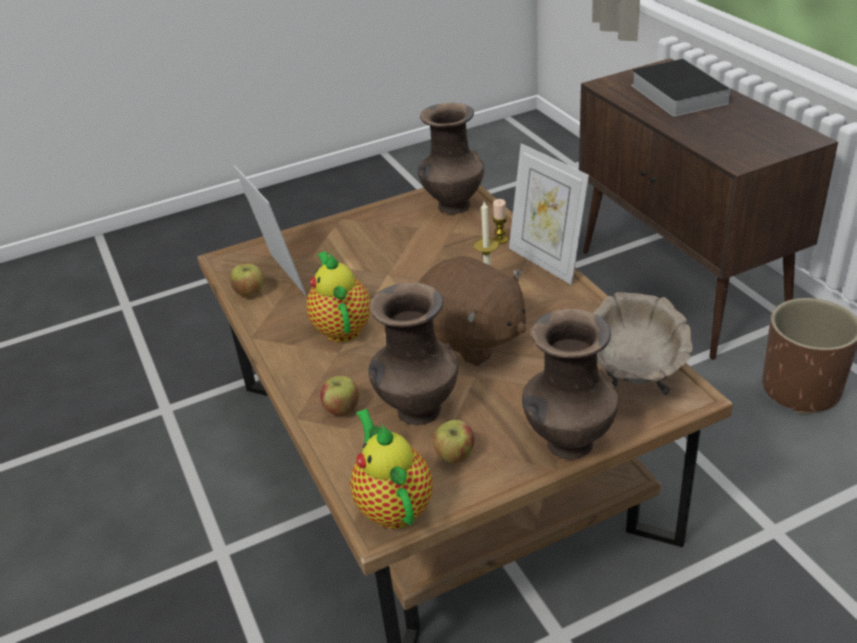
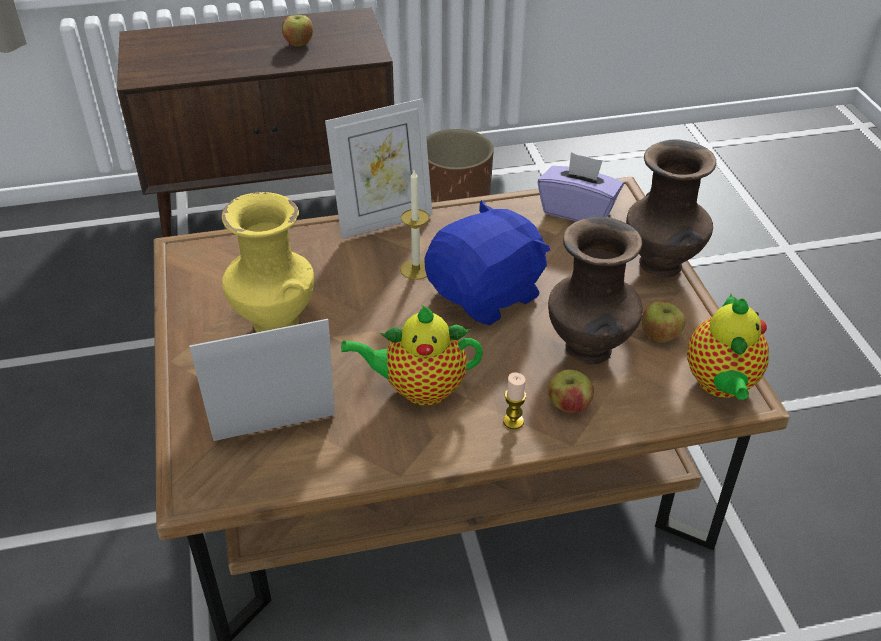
camera: 80 degrees left, 5 degrees up
apple [230,263,265,297] -> apple moved to [282,15,313,47]
teapot [350,409,433,529] -> teapot turned 75 degrees counterclockwise [687,294,769,400]
brown vase [418,103,484,214] -> none
brown plush toy [419,256,526,366] -> blue plush toy [424,200,550,325]
candle [492,199,508,244] -> candle moved to [503,372,526,429]
beige bowl [593,292,693,396] -> purple tissue box [538,152,624,221]
book [631,59,732,117] -> none
none -> yellow vase [222,192,314,332]

